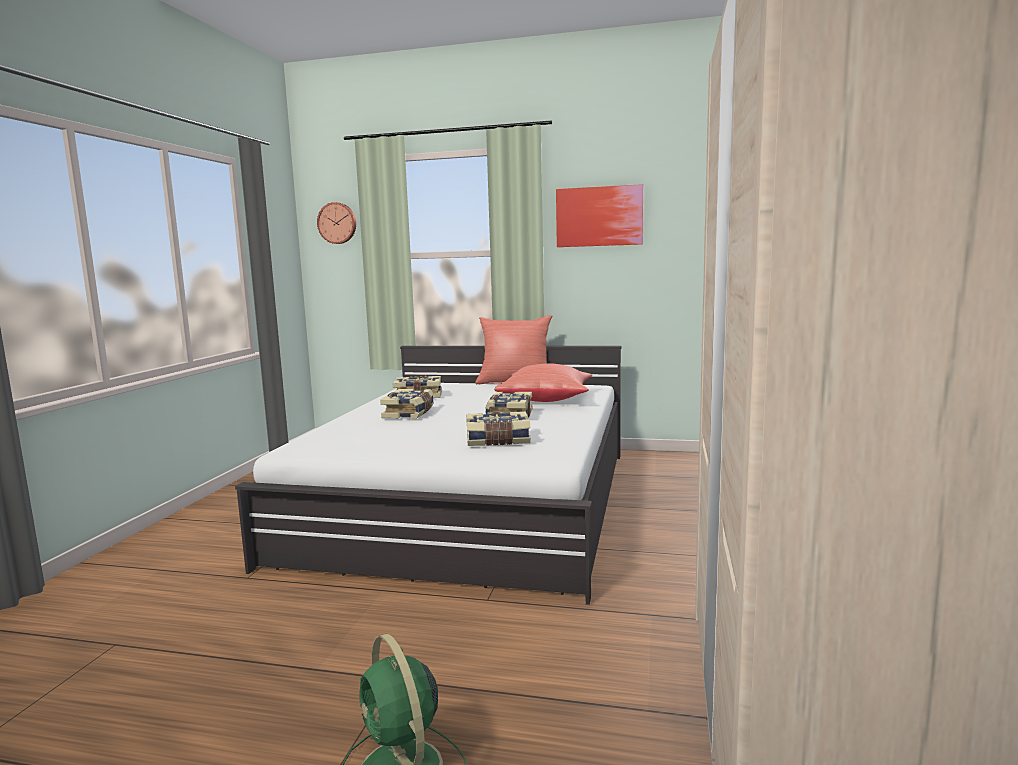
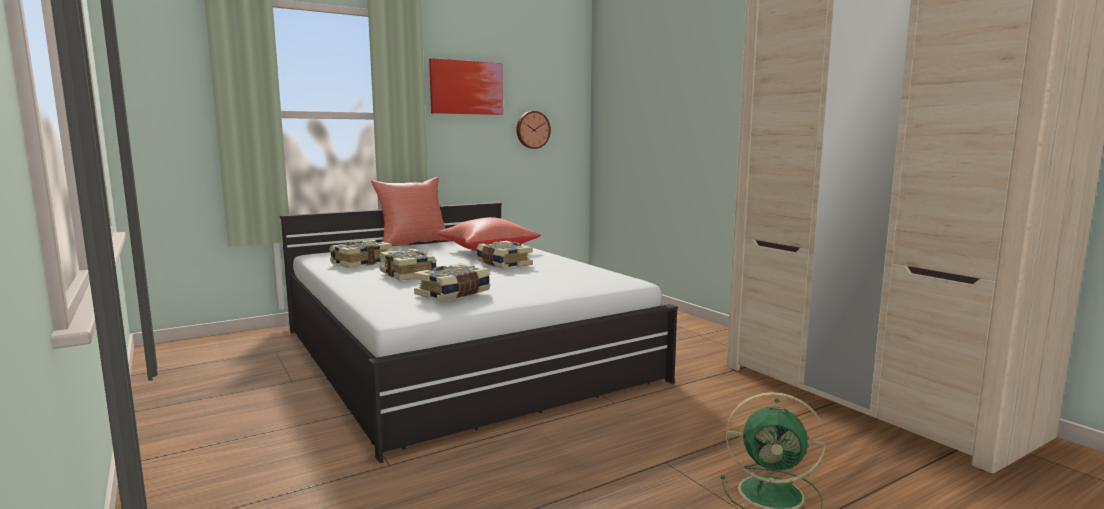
camera: 45 degrees left, 0 degrees up
wall clock [317,202,356,244] -> wall clock moved to [516,111,551,149]
book [466,411,531,446] -> book moved to [413,263,491,301]

